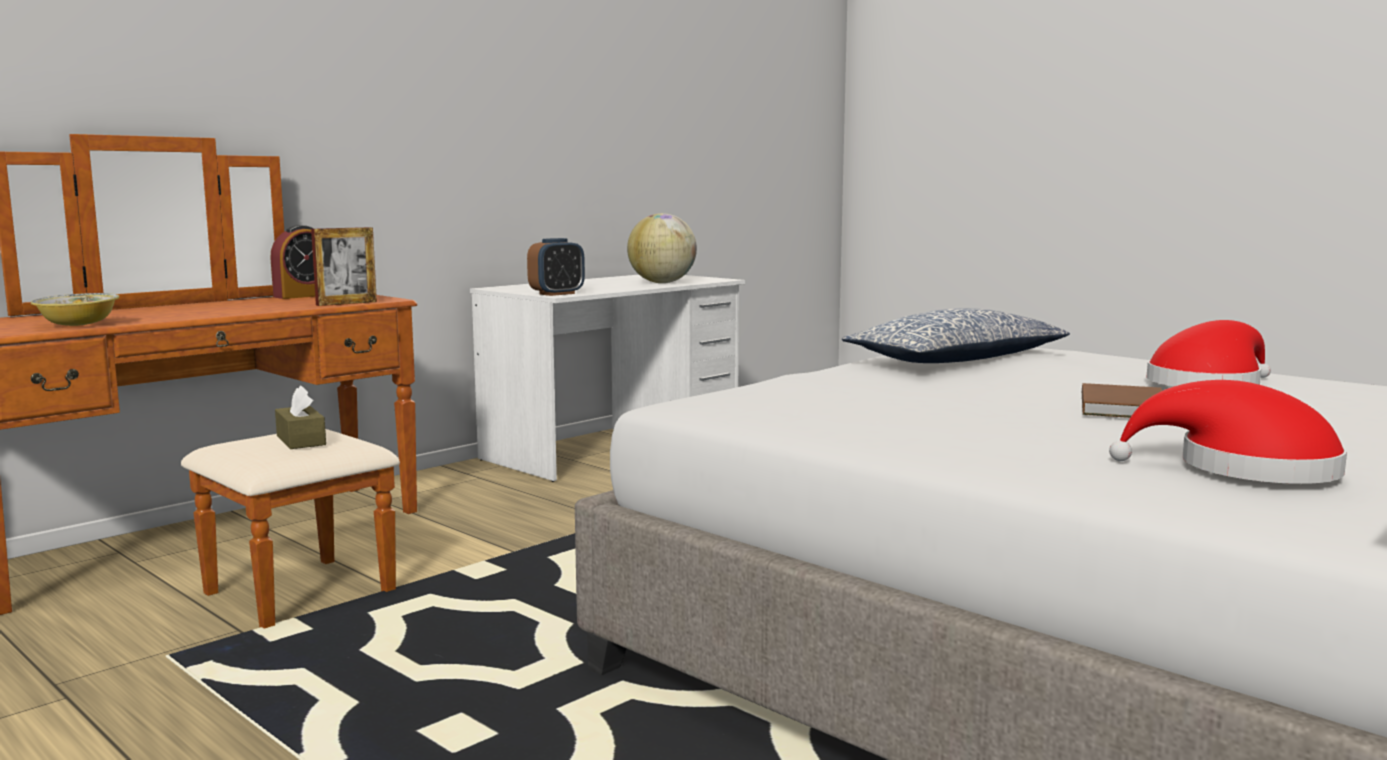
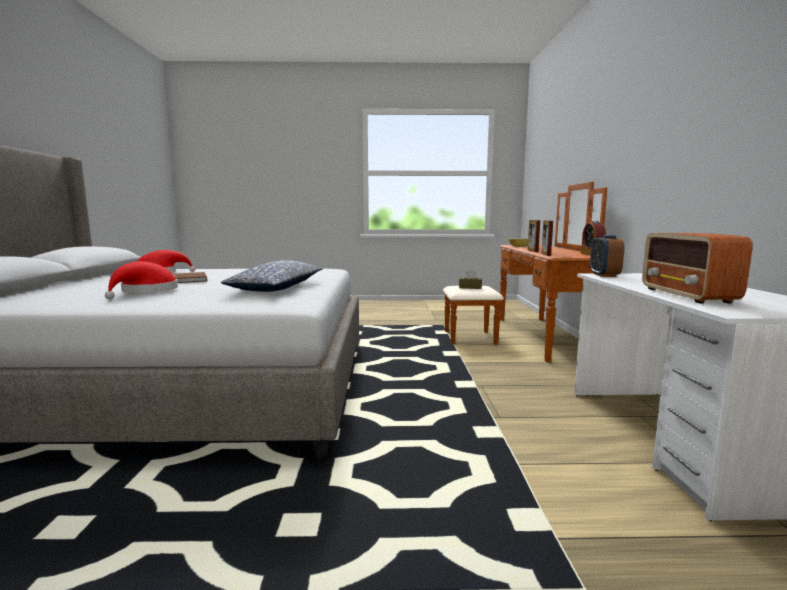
camera: 135 degrees right, 0 degrees up
globe [627,213,697,283] -> radio [642,233,752,304]
none -> picture frame [528,220,540,252]

